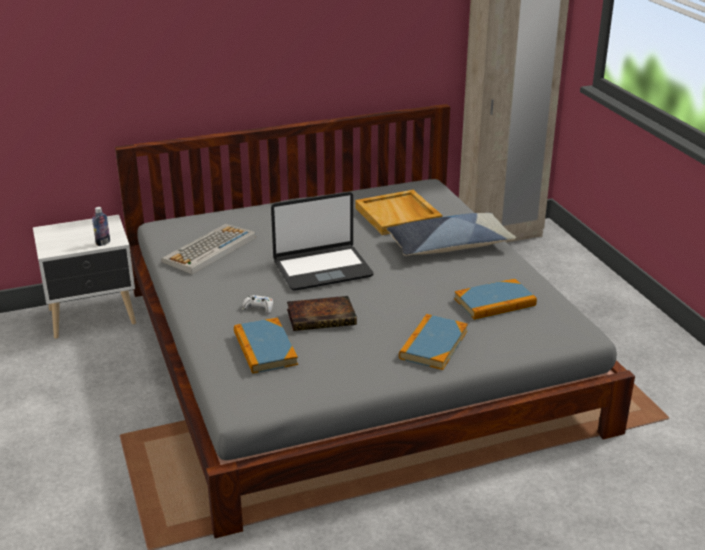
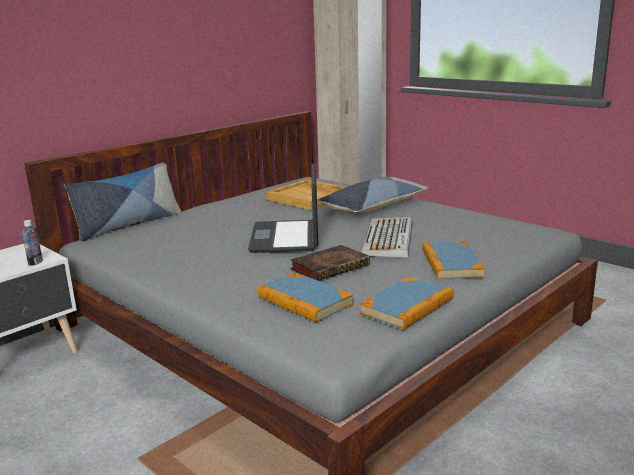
camera: 25 degrees left, 10 degrees down
keyboard [161,224,256,274] -> keyboard moved to [361,217,412,258]
white game controller [242,295,273,314] -> none
laptop [271,192,373,291] -> laptop turned 135 degrees clockwise [248,163,318,253]
book [454,279,537,320] -> book moved to [360,276,454,330]
none -> pillow [64,163,181,241]

